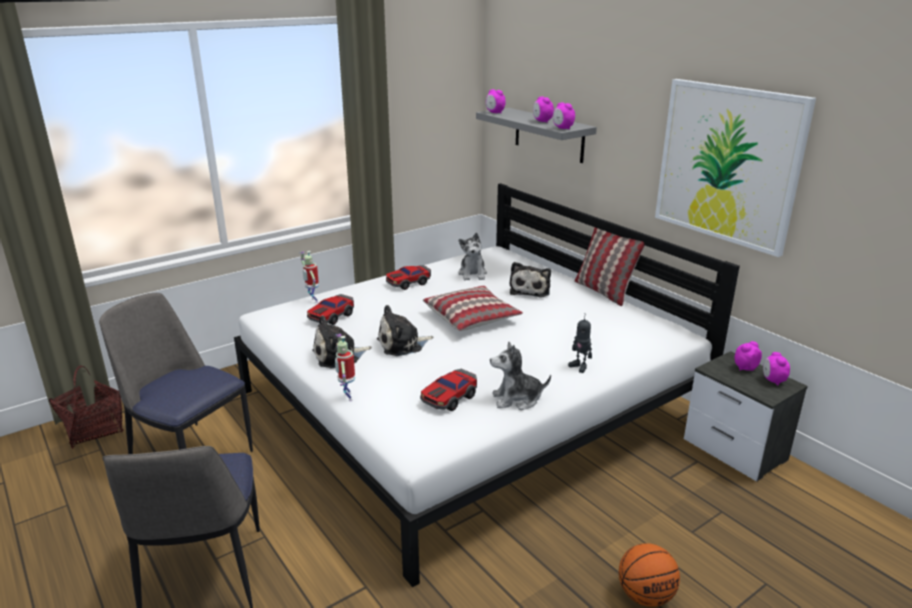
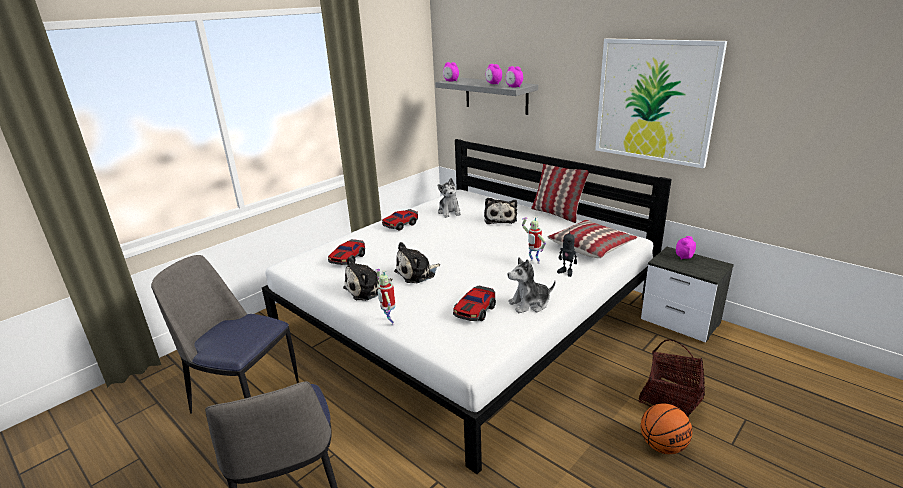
camera: 10 degrees left, 0 degrees up
basket [49,366,123,449] -> basket moved to [639,339,705,417]
toy robot [300,251,319,303] -> toy robot moved to [522,216,546,264]
pillow [423,286,523,331] -> pillow moved to [547,220,637,258]
alarm clock [763,352,790,385] -> none

